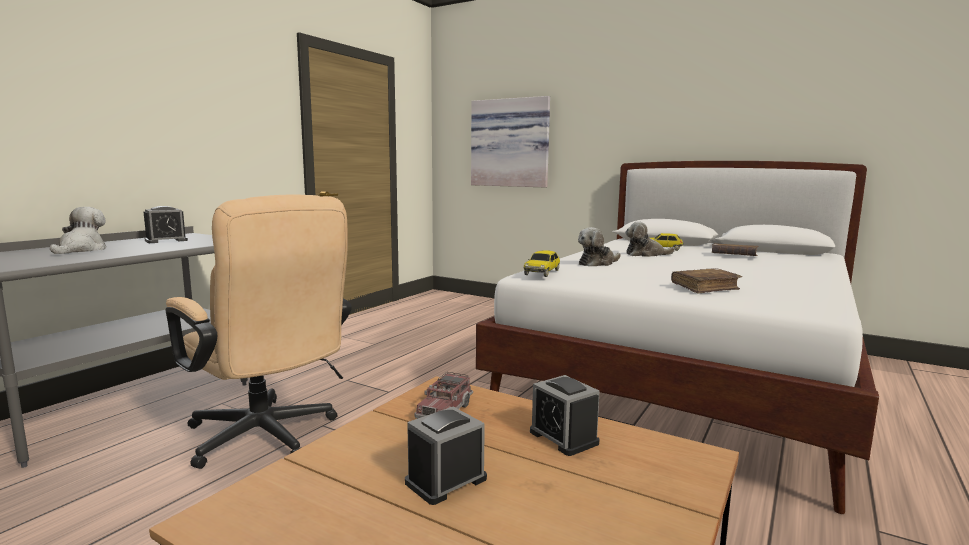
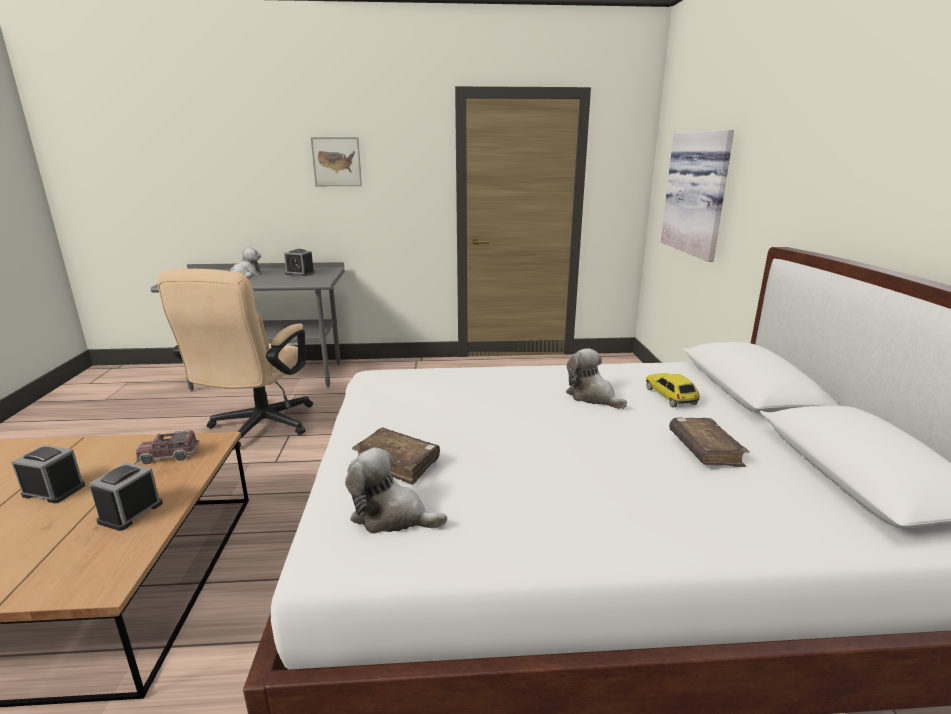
camera: 55 degrees right, 10 degrees up
toy car [524,250,560,277] -> none
plush toy [578,227,621,266] -> plush toy moved to [345,448,447,534]
none -> picture [311,137,362,186]

